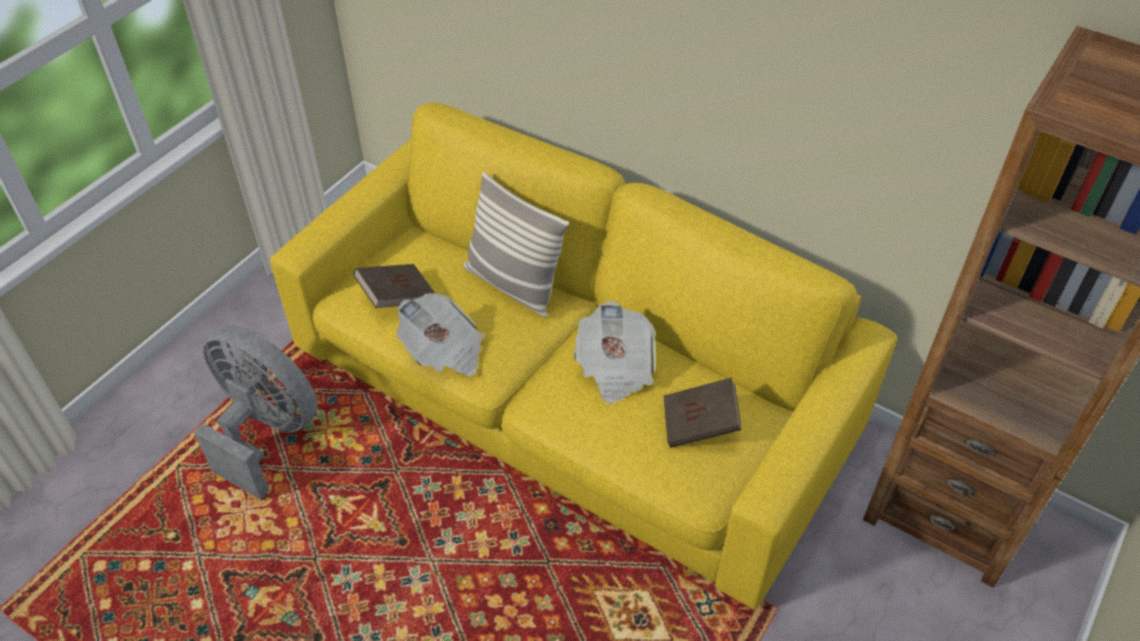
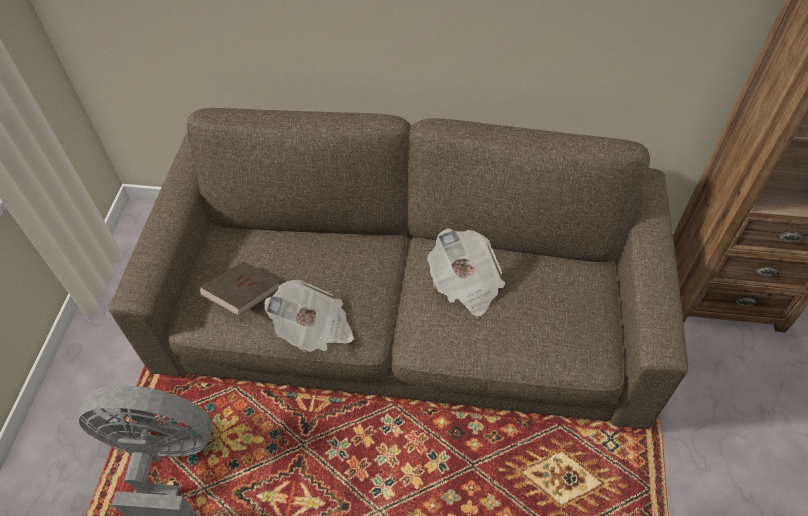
camera: 25 degrees left, 5 degrees up
yellow sofa [270,102,897,609] -> brown sofa [109,108,688,429]
pillow [463,171,569,318] -> none
brown book [663,378,742,448] -> none

